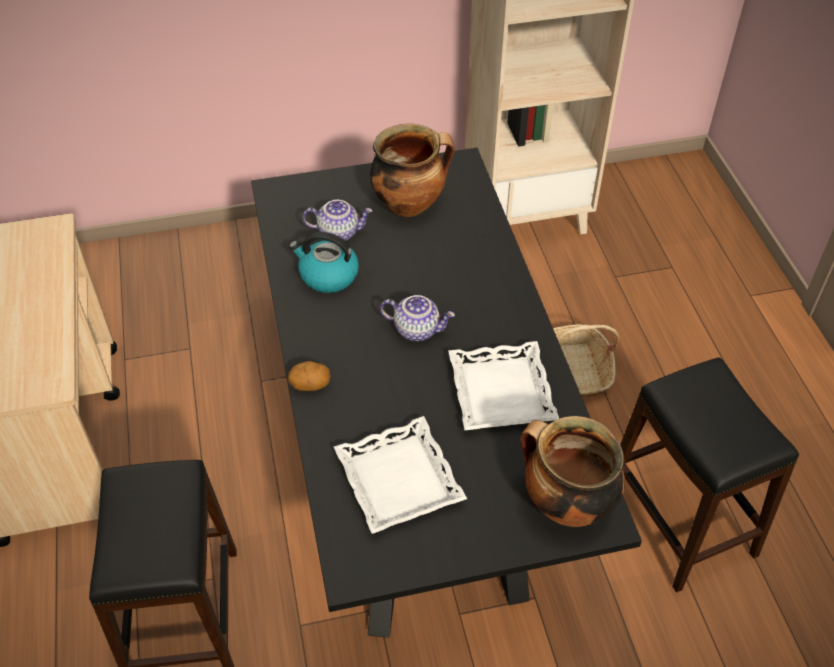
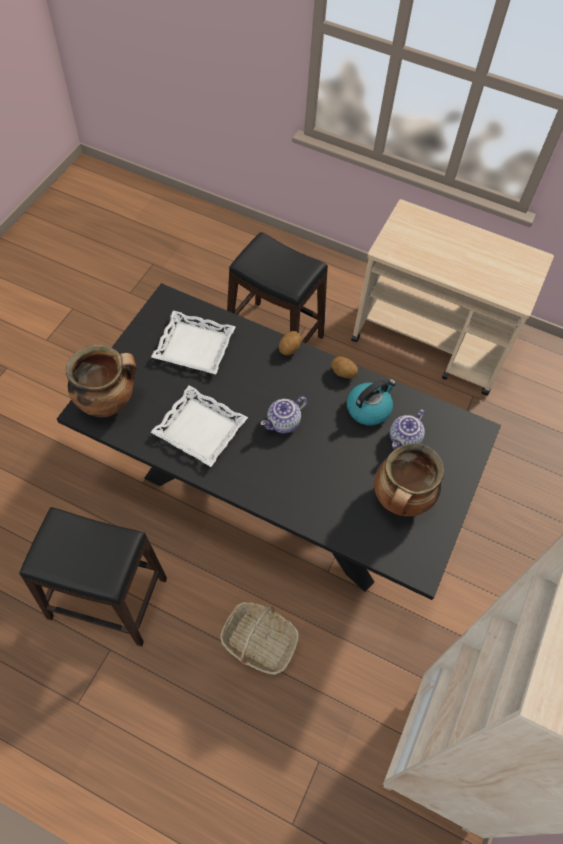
camera: 125 degrees right, 10 degrees up
none -> potato [331,356,358,378]

